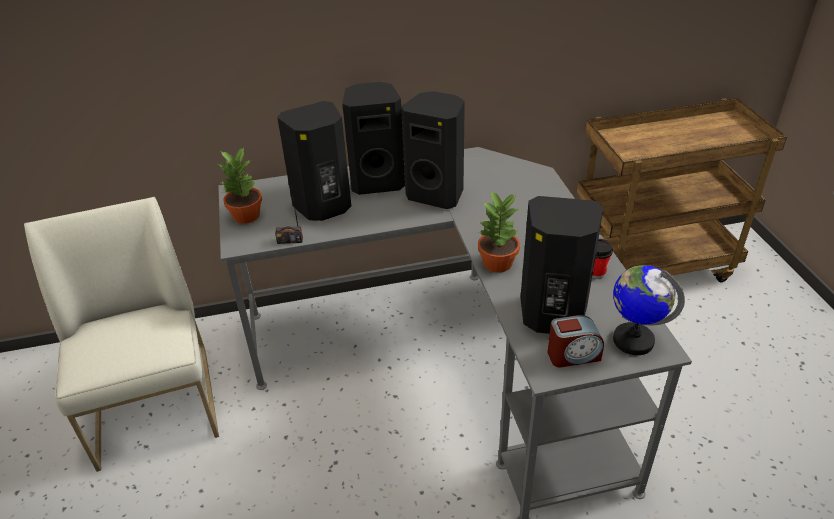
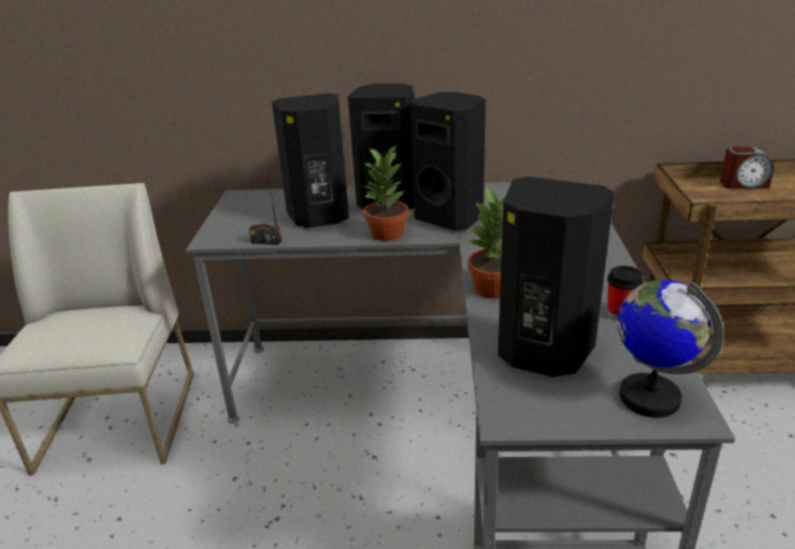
camera: 15 degrees right, 10 degrees down
potted plant [218,148,262,224] -> potted plant moved to [362,145,409,241]
alarm clock [548,315,604,367] -> alarm clock moved to [720,146,774,189]

